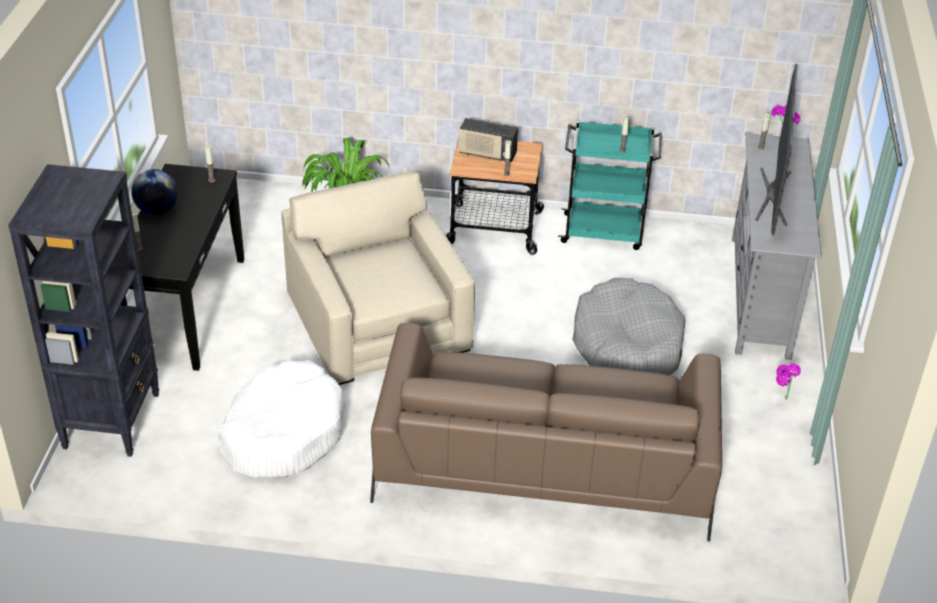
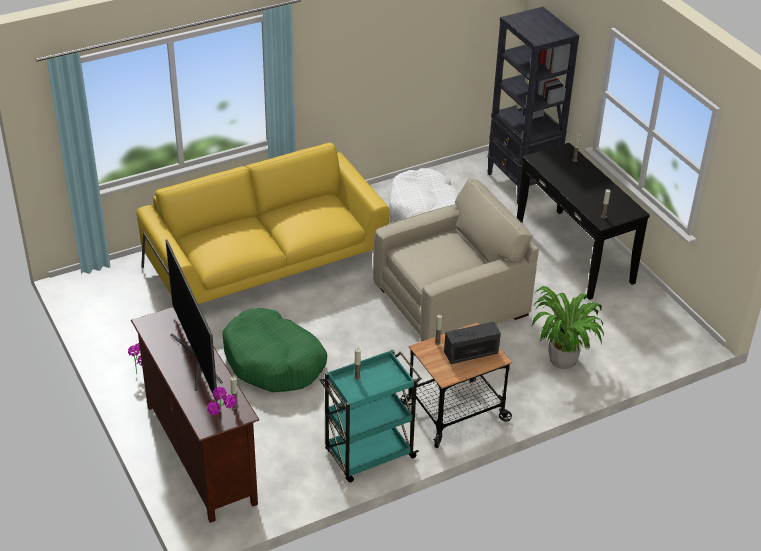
camera: 145 degrees right, 0 degrees up
globe [131,169,178,215] -> none
beige armchair [282,171,475,385] -> beige armchair turned 60 degrees counterclockwise [373,178,539,341]
brown sofa [370,323,722,542] -> yellow sofa [137,143,390,304]
grey dog bed [572,278,685,375] -> green dog bed [222,308,327,392]
grey tv stand [732,133,822,360] -> brown tv stand [131,307,259,523]

